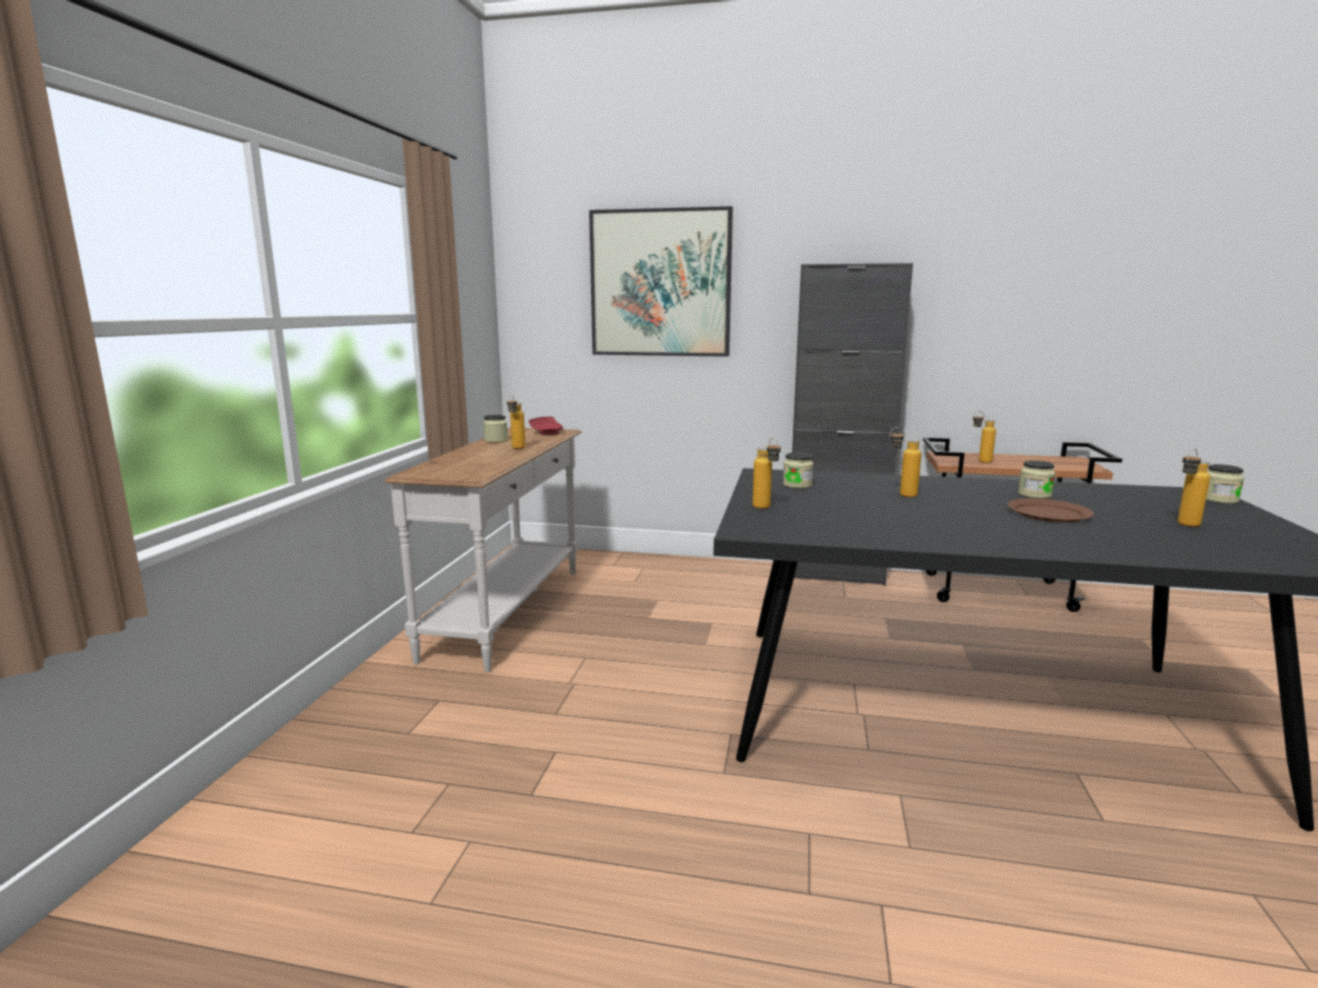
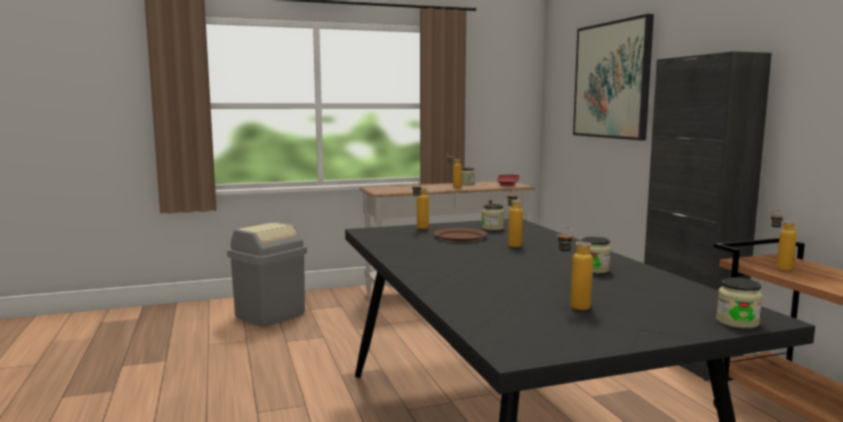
camera: 60 degrees right, 5 degrees down
brown plate [1007,498,1094,523] -> brown plate moved to [434,228,487,242]
none -> grey trash can [227,222,307,327]

